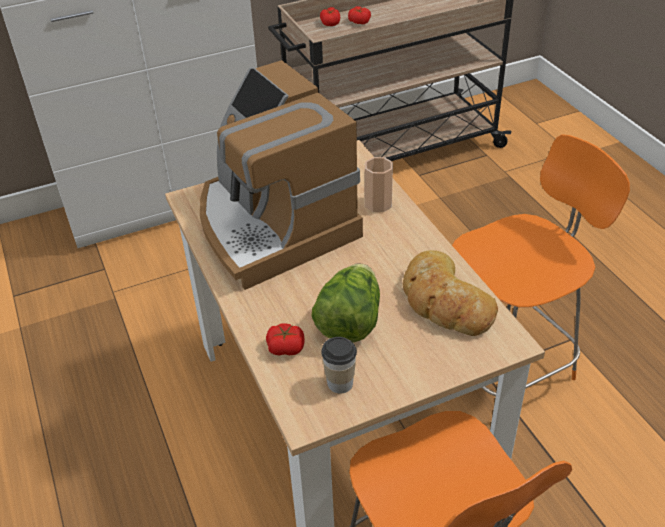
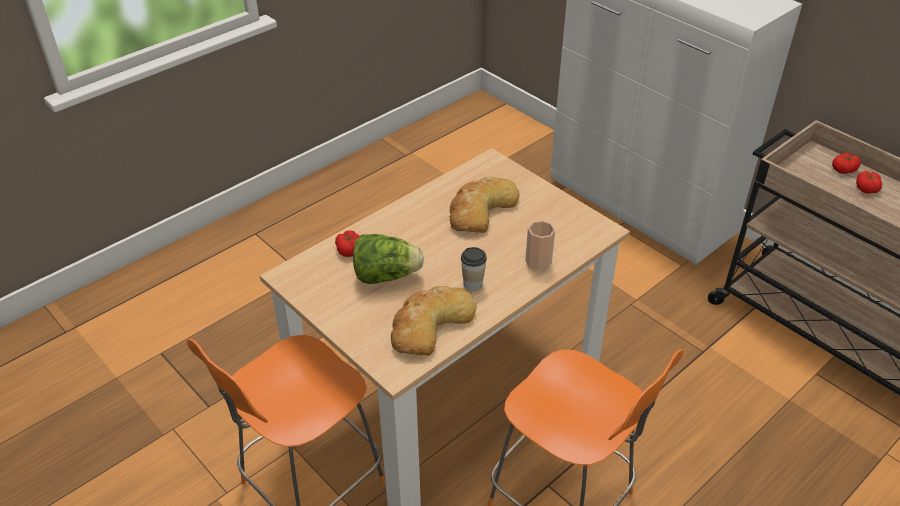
camera: 70 degrees right, 0 degrees up
coffee machine [200,60,363,290] -> bread [450,177,520,233]
cup [321,337,357,393] -> cup moved to [461,247,487,291]

